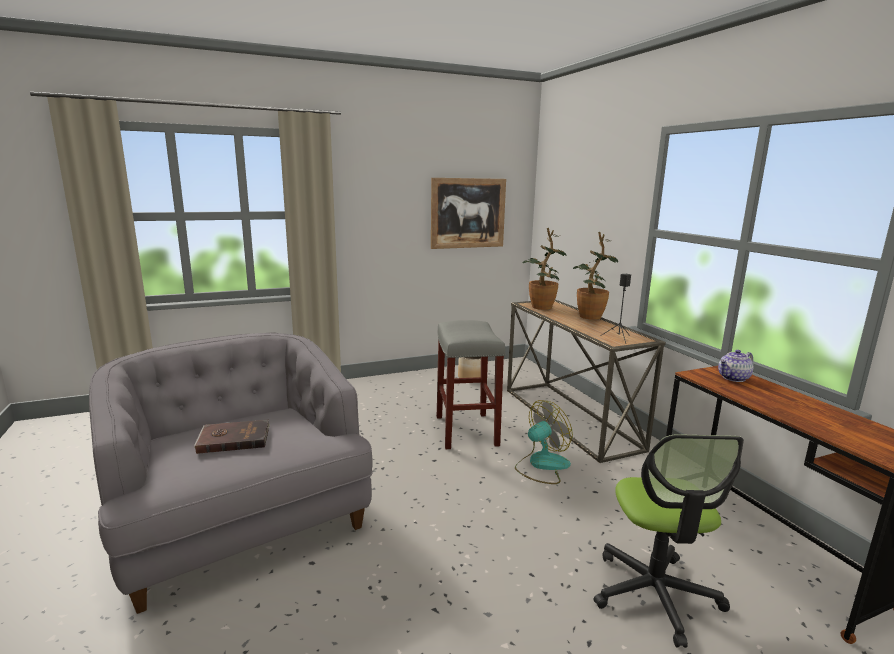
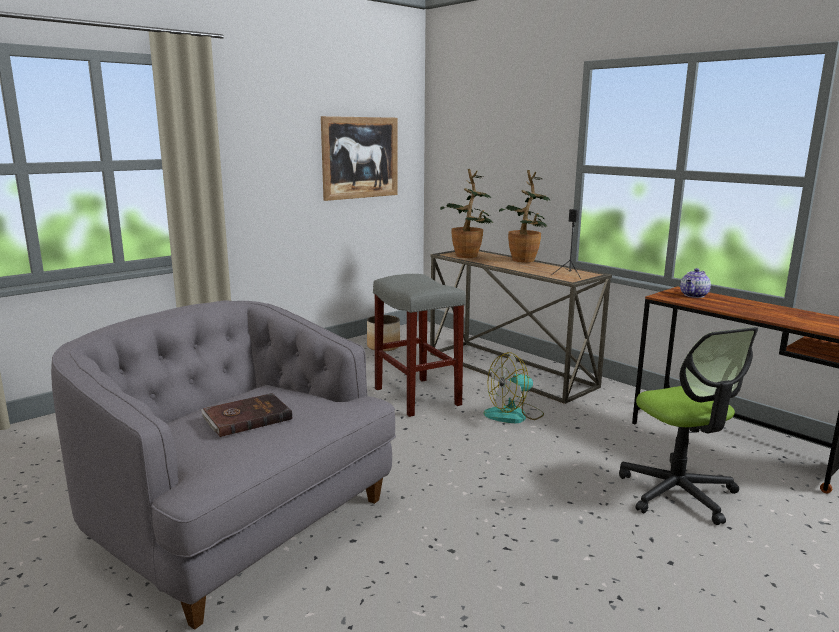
camera: 20 degrees left, 0 degrees up
fan [515,400,573,484] -> fan turned 150 degrees counterclockwise [484,352,544,423]

